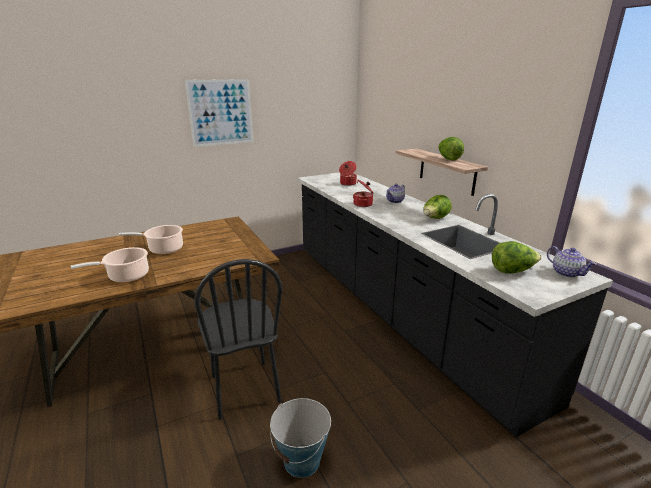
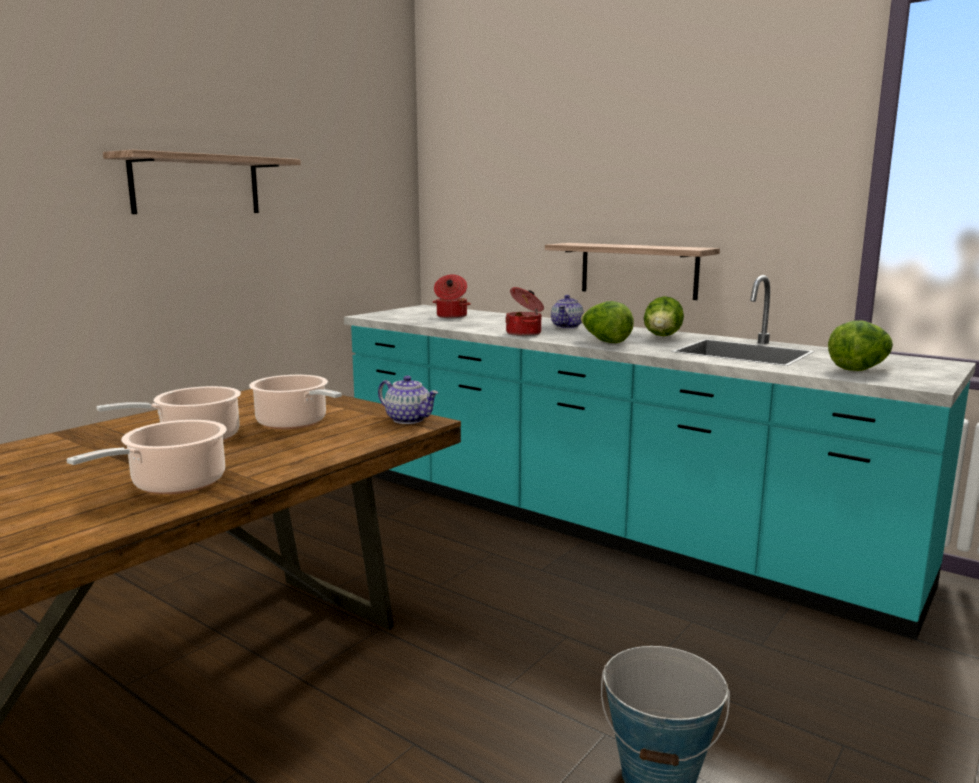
camera: 25 degrees left, 10 degrees down
picture [185,79,253,147] -> shelf [103,150,301,214]
black chair [195,259,282,420] -> none
black counter [298,172,613,437] -> turquoise counter [344,275,976,640]
lettuce [438,137,464,160] -> lettuce moved to [581,301,634,343]
teapot [547,246,597,278] -> teapot moved to [378,376,438,424]
none -> cooking pot [249,375,342,429]

